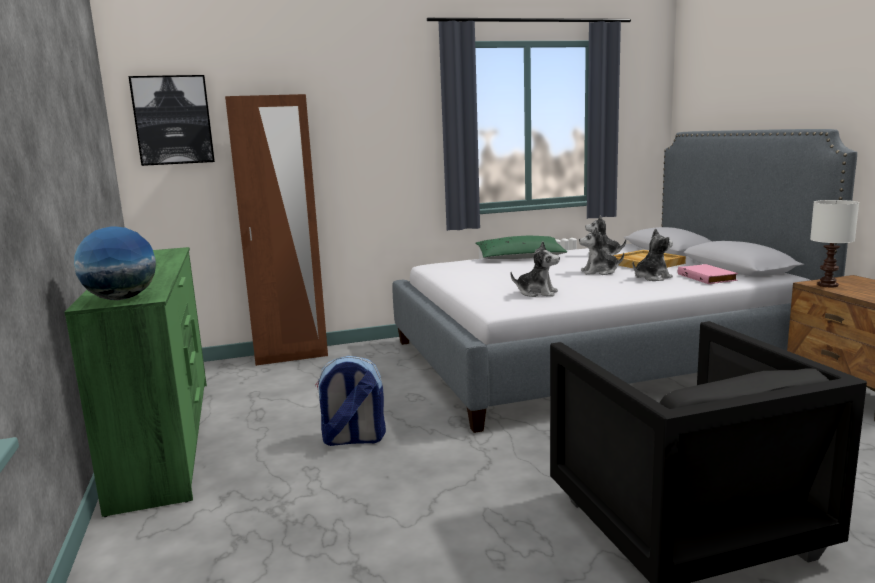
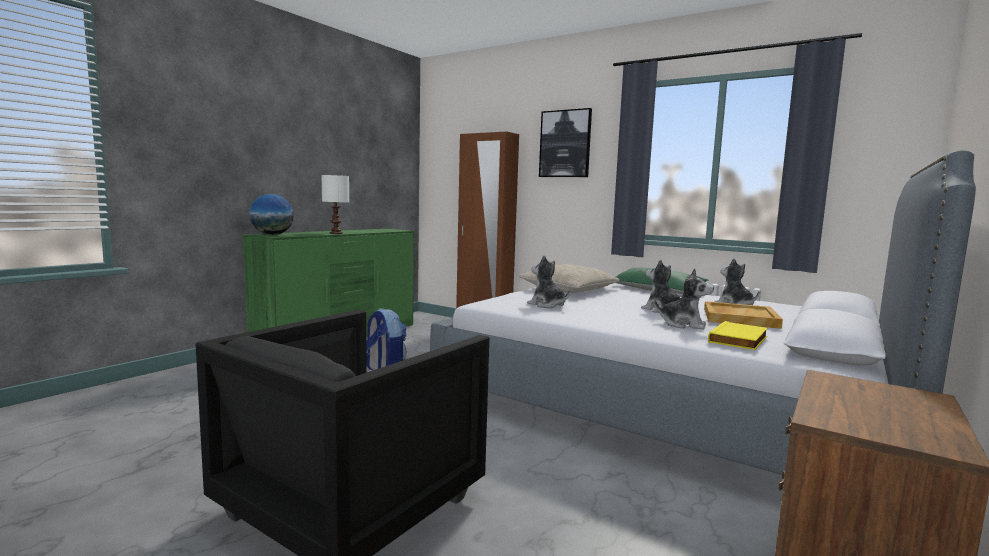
camera: 50 degrees right, 5 degrees down
picture [128,75,215,166] -> picture moved to [539,108,592,177]
plush toy [510,241,560,297] -> plush toy turned 150 degrees clockwise [527,255,570,308]
pink book [678,264,738,284] -> yellow book [708,321,768,350]
white table lamp [810,200,859,287] -> white table lamp moved to [322,175,349,234]
none -> beige pillow [518,264,620,293]

